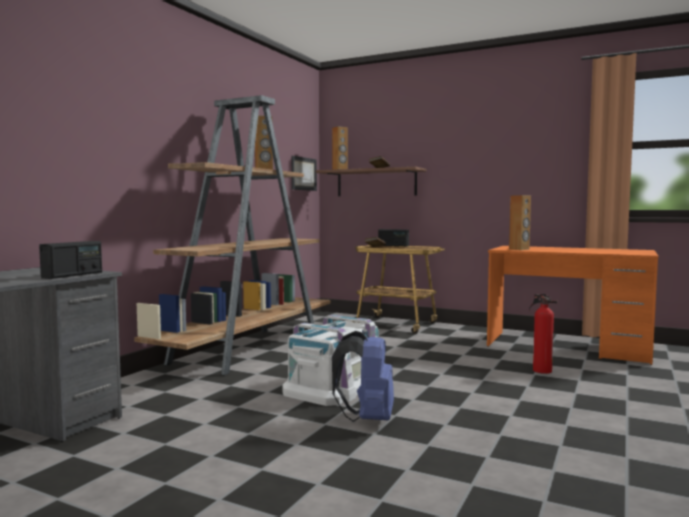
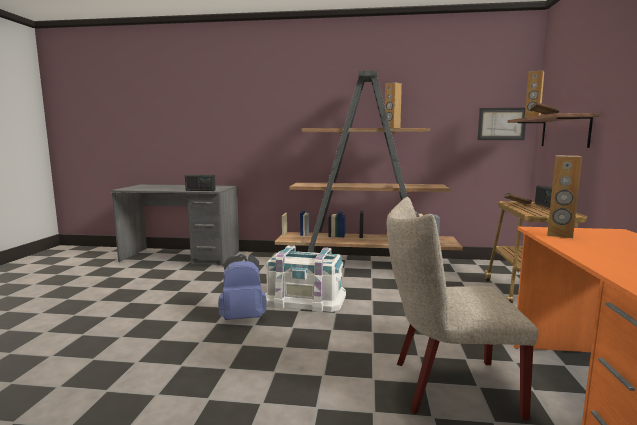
camera: 70 degrees right, 5 degrees up
fire extinguisher [529,294,557,374] -> beige chair [387,197,538,420]

